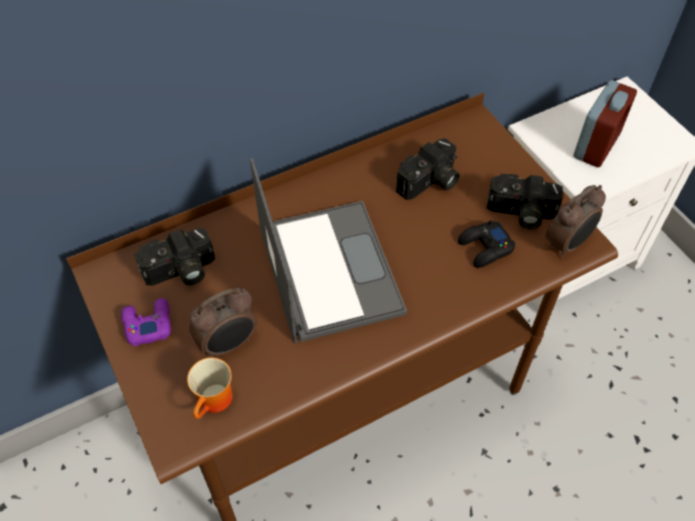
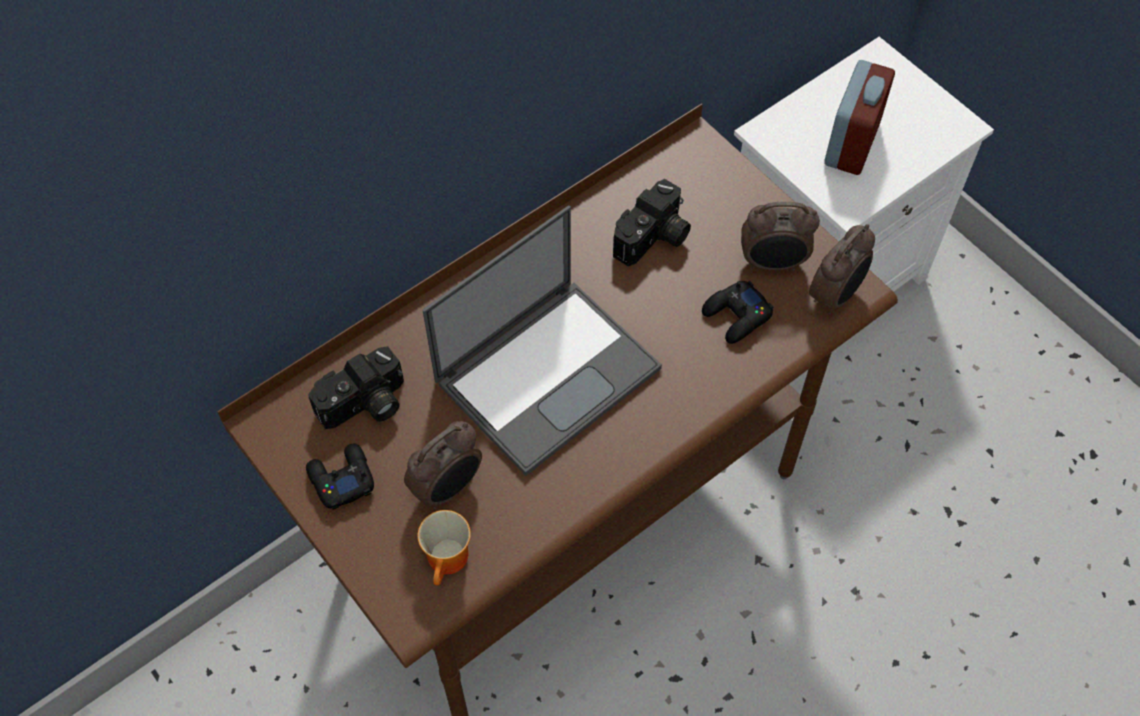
camera: 10 degrees left, 5 degrees up
purple game controller [121,298,171,347] -> black game controller [306,443,374,510]
laptop [250,158,407,343] -> laptop turned 75 degrees clockwise [422,205,662,476]
camera [487,174,563,229] -> alarm clock [741,202,820,271]

